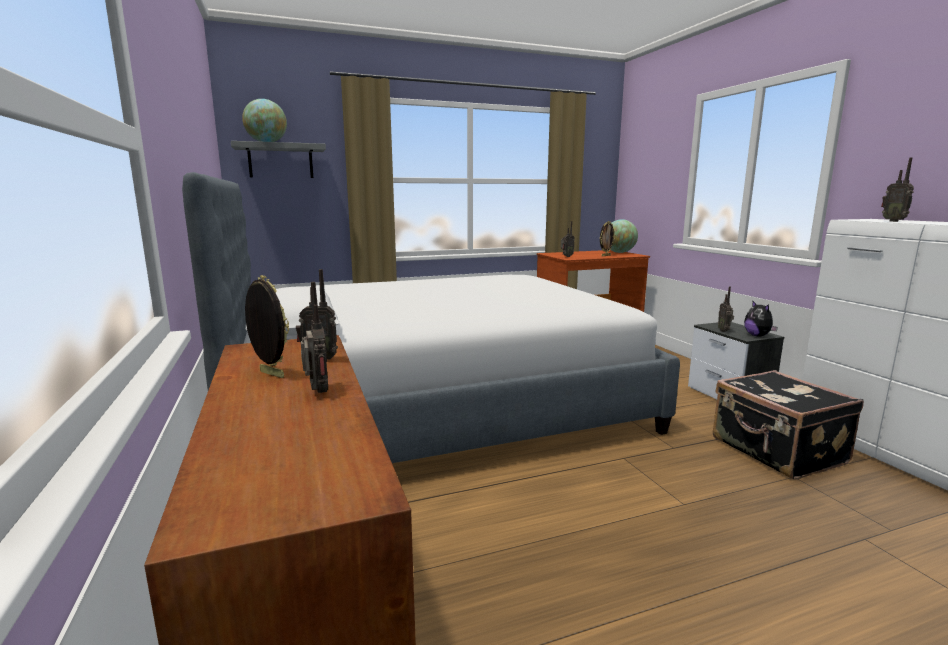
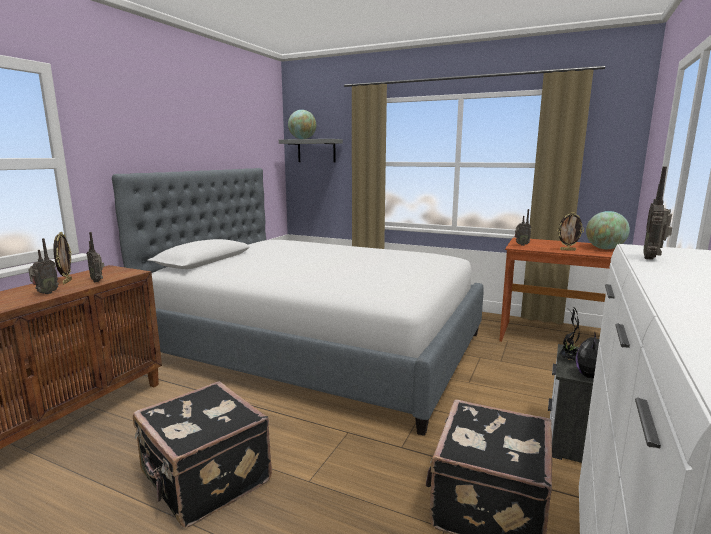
camera: 45 degrees right, 0 degrees up
radio [718,287,734,332] -> potted plant [559,306,580,360]
none -> black suitcase [133,381,272,528]

